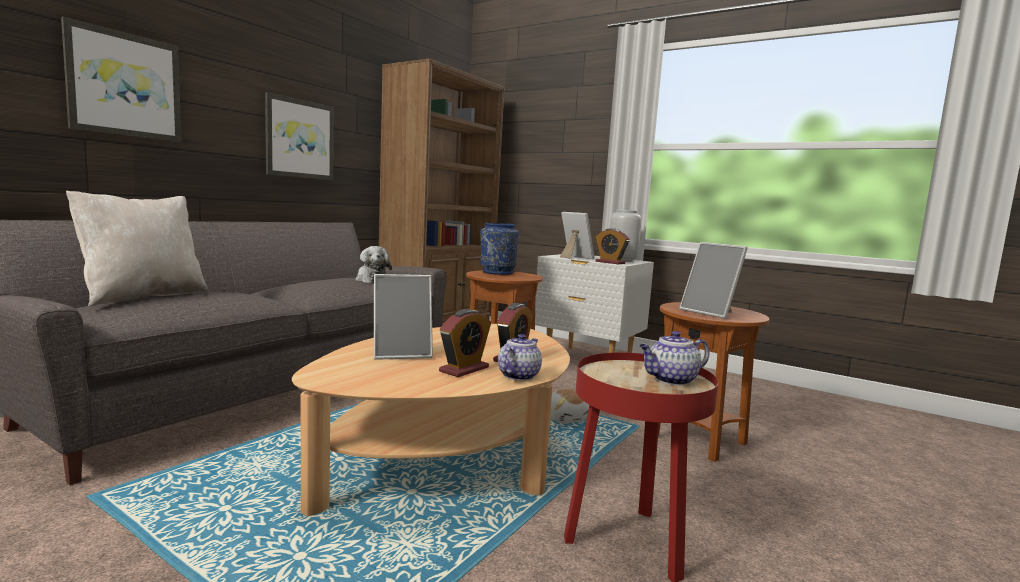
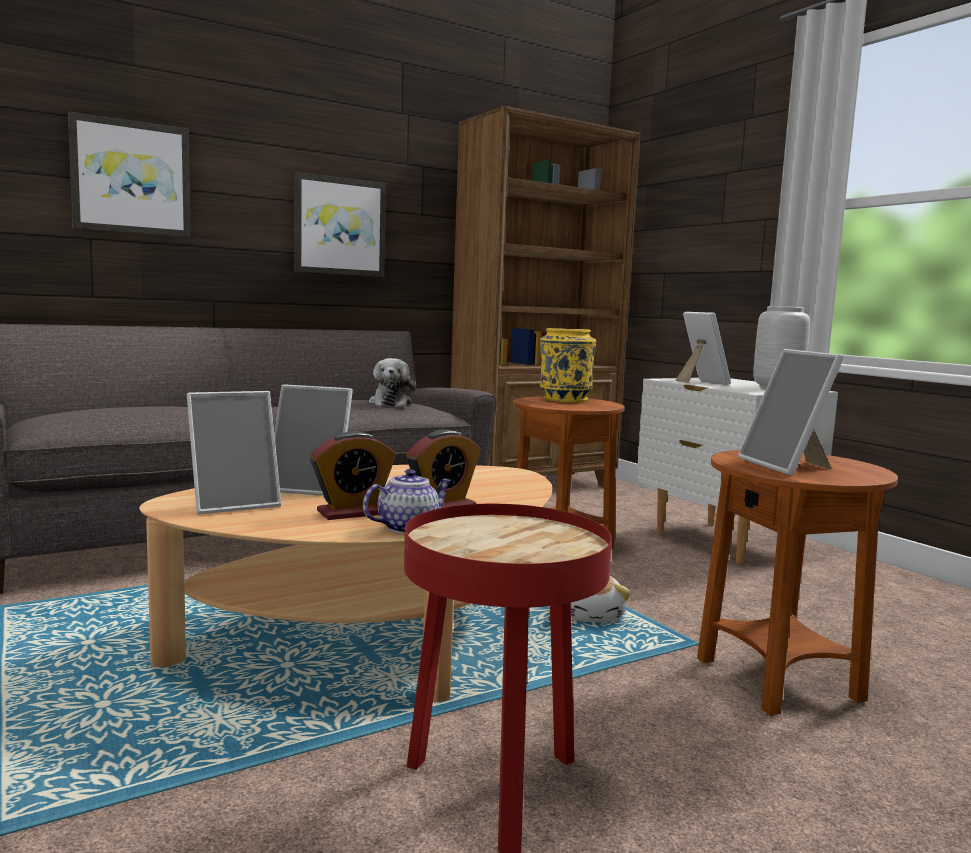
camera: 25 degrees right, 0 degrees up
beige pillow [66,191,208,307] -> none
blue vase [480,223,519,275] -> yellow vase [540,328,596,403]
alarm clock [595,228,630,264] -> none
teapot [639,331,709,385] -> none
none -> picture frame [187,391,281,514]

